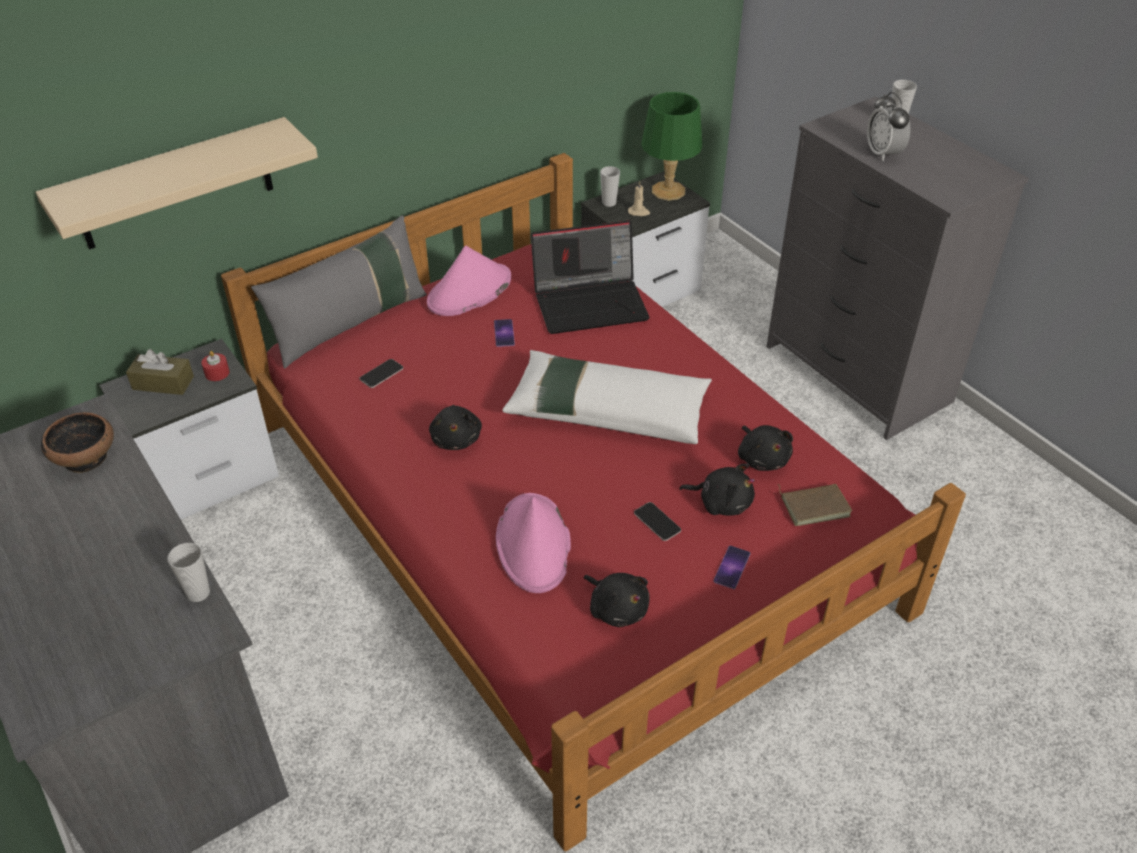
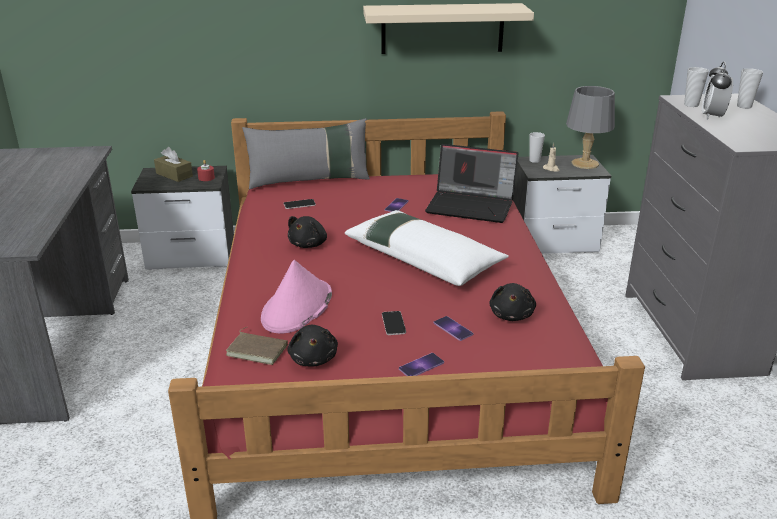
camera: 30 degrees right, 15 degrees down
beige shelf [35,117,318,249] -> beige shelf moved to [363,3,534,54]
bowl [41,412,114,473] -> none
cup [167,543,210,602] -> cup moved to [684,67,709,107]
pink hat [427,246,511,316] -> none
green table lamp [641,92,702,201] -> grey table lamp [566,86,615,169]
black plush toy [679,463,755,516] -> phone [434,316,474,341]
brown book [778,484,852,526] -> brown book moved to [226,327,288,365]

